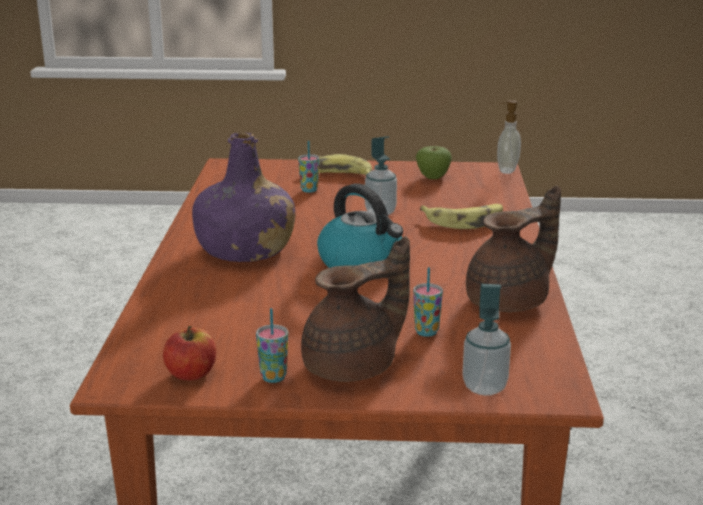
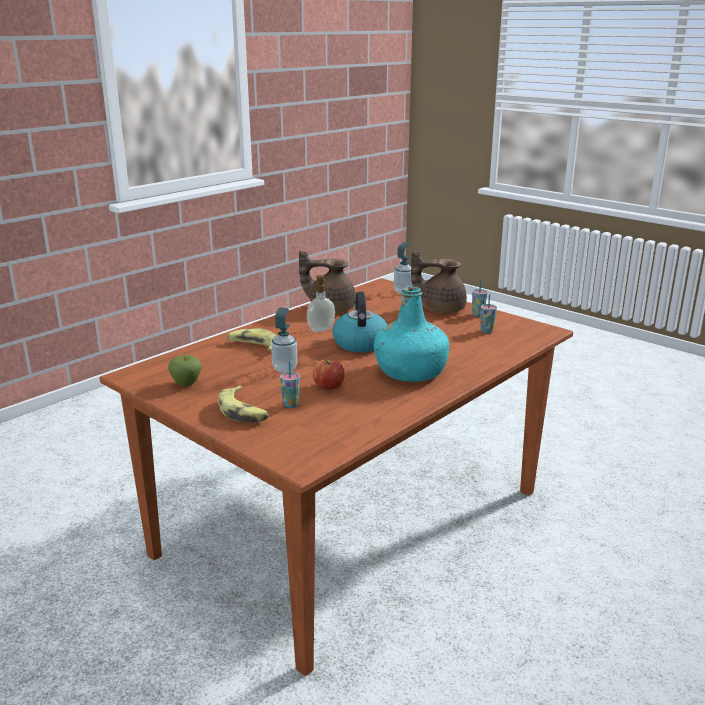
camera: 140 degrees left, 0 degrees up
apple [163,326,216,380] -> apple moved to [313,360,345,390]
purple bottle [192,133,295,262] -> turquoise bottle [374,287,449,382]
cup [413,267,443,337] -> cup moved to [480,294,497,333]
soap dispenser [497,100,521,174] -> soap dispenser moved to [307,275,335,332]

